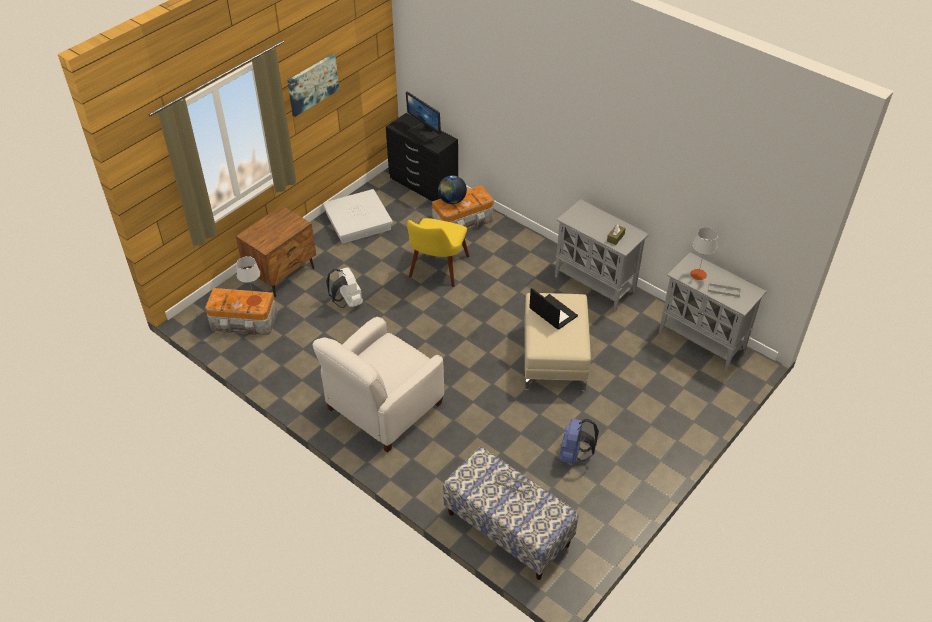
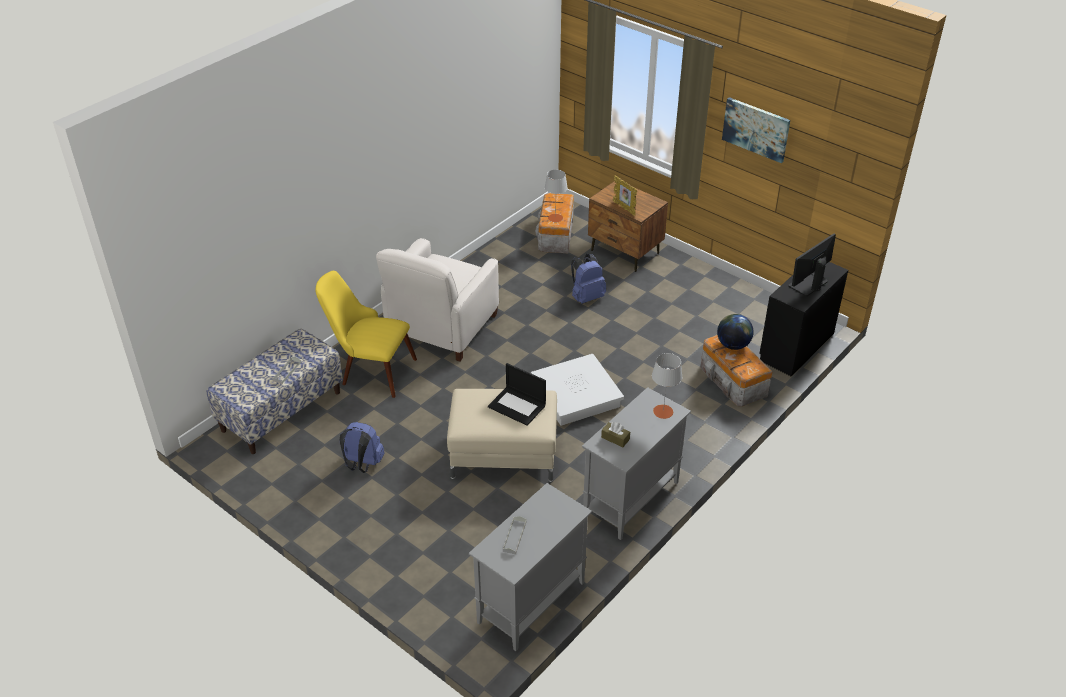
camera: 90 degrees right, 5 degrees down
white armchair [313,317,444,453] -> white armchair turned 105 degrees counterclockwise [376,238,499,362]
white storage box [323,189,393,244] -> white storage box moved to [531,354,624,426]
white backpack [326,267,363,308] -> blue backpack [571,254,606,304]
yellow chair [407,218,470,287] -> yellow chair moved to [316,271,417,398]
laptop [529,288,578,330] -> laptop turned 75 degrees clockwise [488,363,546,426]
grey table lamp [690,227,718,280] -> grey table lamp moved to [652,353,682,419]
none -> picture frame [613,176,637,216]

